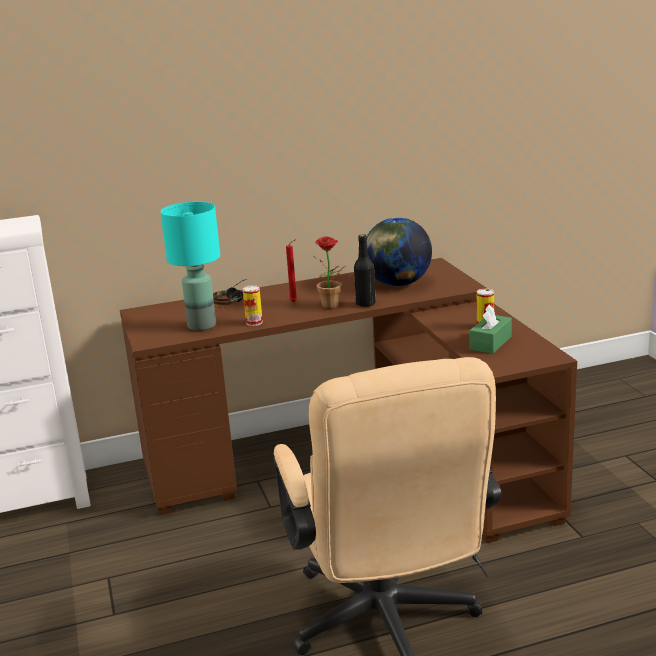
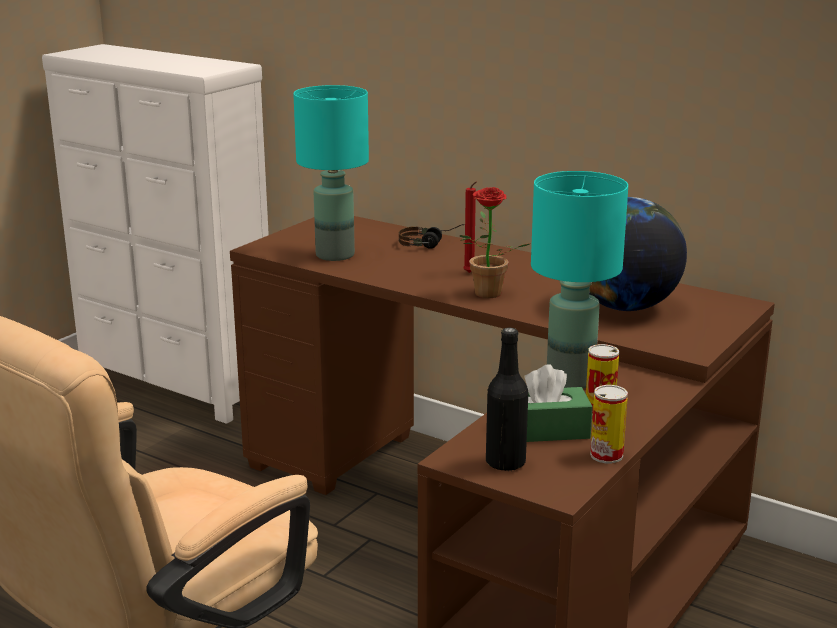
camera: 50 degrees right, 0 degrees up
can [243,285,263,326] -> can moved to [590,385,628,463]
black bottle [354,234,376,307] -> black bottle moved to [486,328,528,471]
none -> turquoise table lamp [531,171,628,388]

